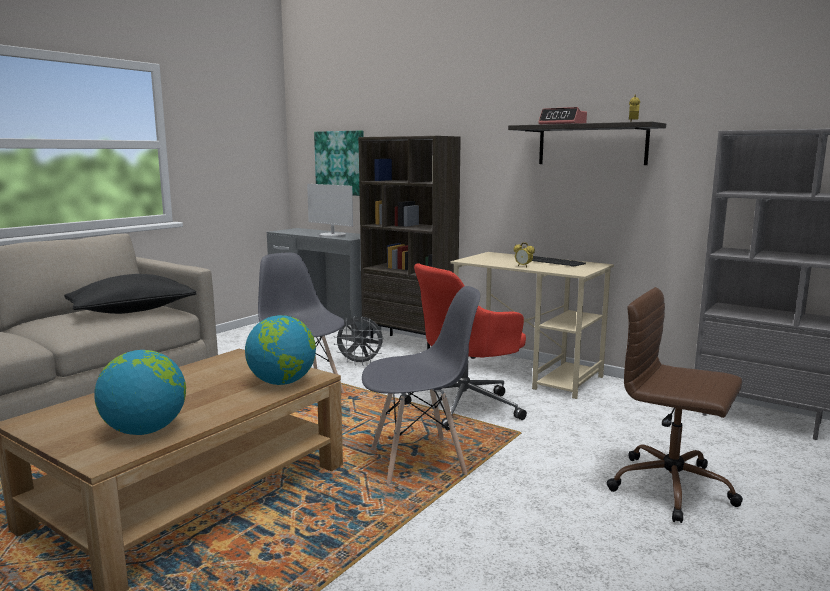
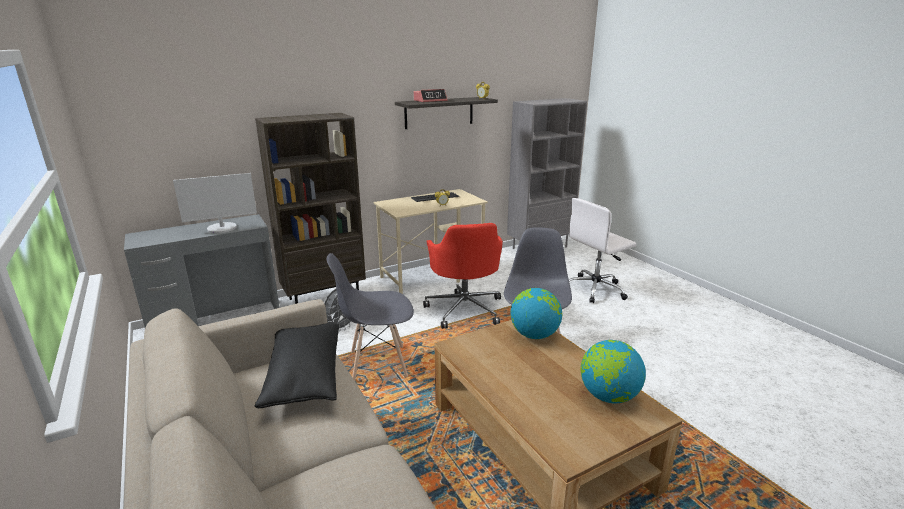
camera: 65 degrees left, 10 degrees up
picture [314,131,364,196] -> none
brown office chair [607,287,743,523] -> white office chair [569,198,637,303]

